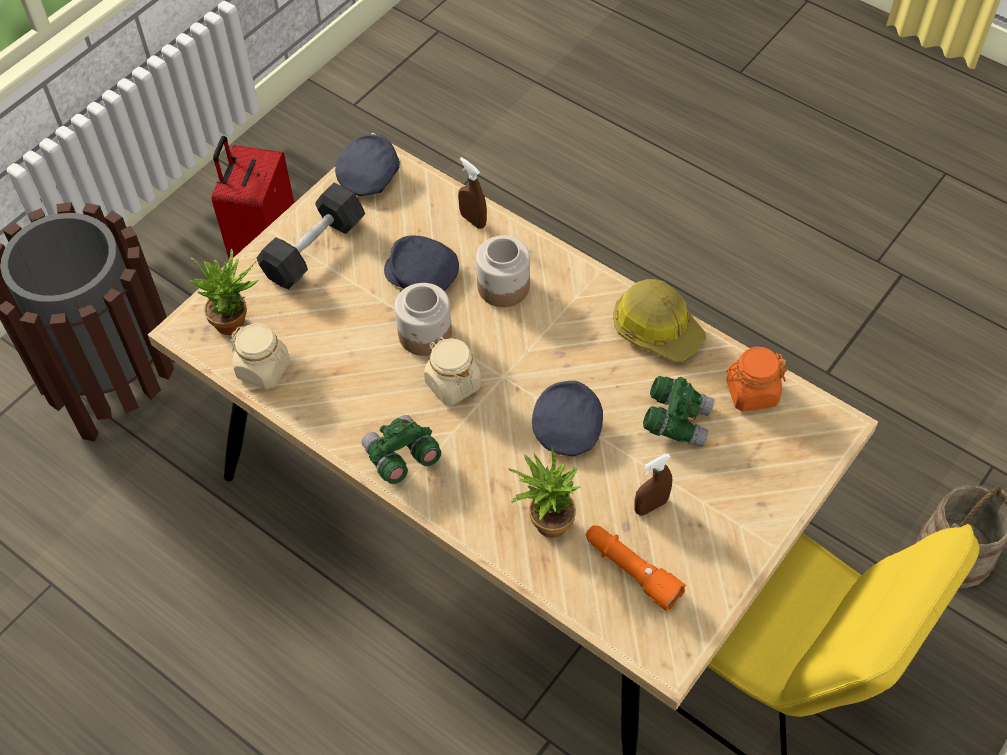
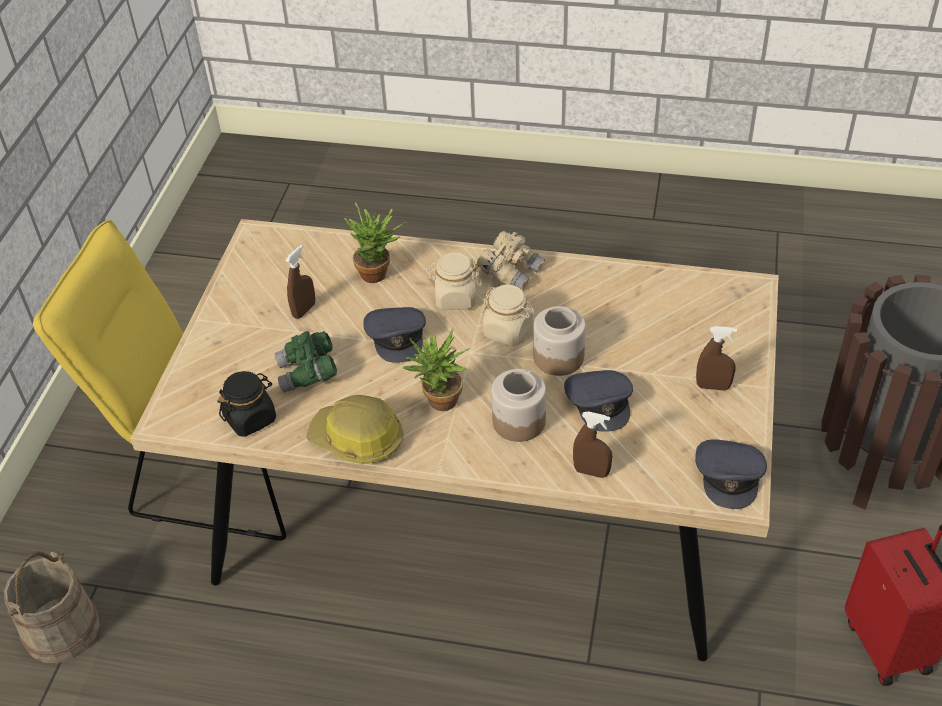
camera: 155 degrees right, 10 degrees down
potted plant [190,249,259,335] -> potted plant moved to [403,327,471,411]
beige jar [230,323,291,389] -> beige jar moved to [428,252,482,310]
black dumbbell [257,183,365,289] -> brown spray bottle [696,326,737,391]
green binoculars [362,415,441,484] -> beige binoculars [477,231,545,290]
grey cap [384,235,459,291] -> grey cap turned 75 degrees clockwise [564,370,633,432]
orange flashlight [586,525,686,611] -> none
orange jar [726,347,787,412] -> black jar [217,371,276,437]

